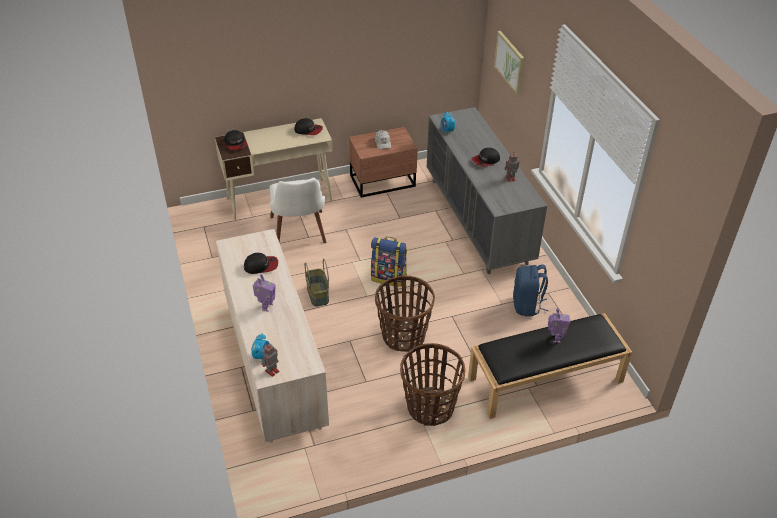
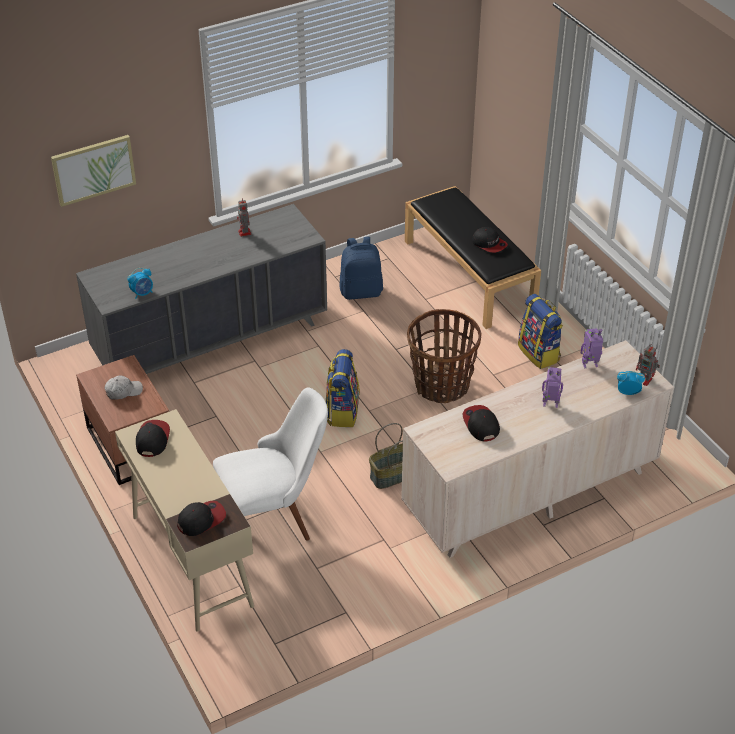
camera: 100 degrees left, 0 degrees up
basket [400,343,465,426] -> backpack [518,294,563,369]
cap [472,148,500,167] -> cap moved to [472,227,508,253]
toy robot [548,308,570,343] -> toy robot moved to [581,328,603,368]

